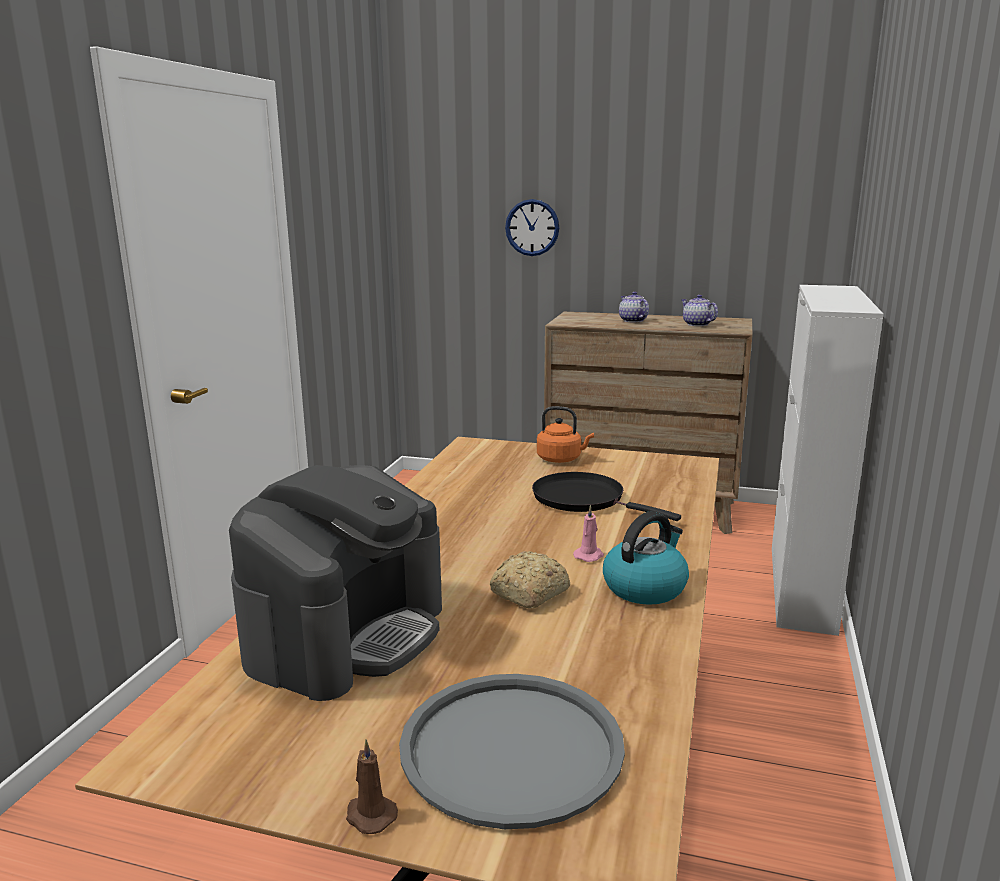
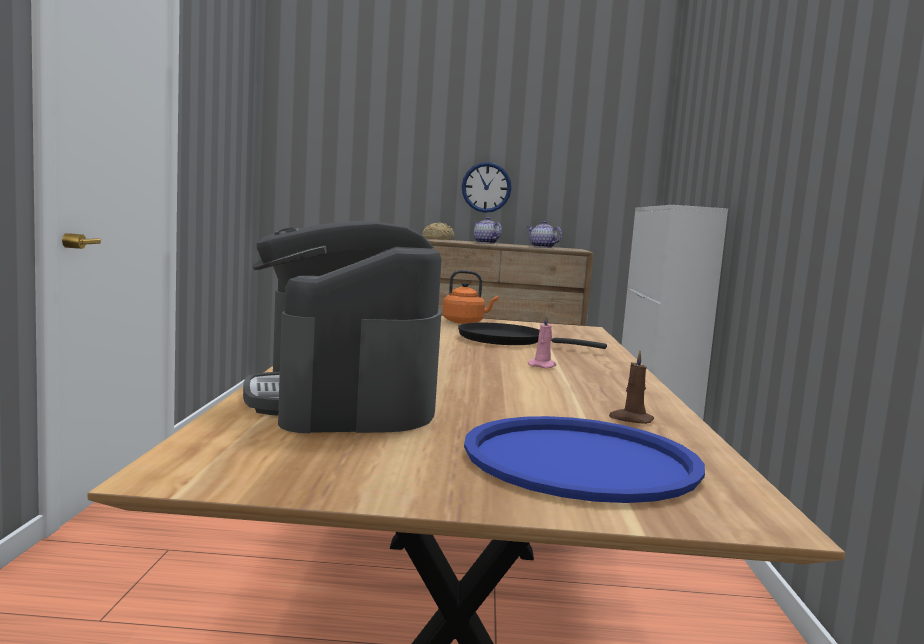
camera: 15 degrees left, 10 degrees down
coffee machine [229,465,442,701] -> coffee machine turned 150 degrees clockwise [243,220,442,433]
brown candle [346,739,398,834] -> brown candle moved to [609,350,654,424]
grey tray [399,674,625,829] -> blue tray [464,416,705,503]
bread [489,551,570,609] -> bread moved to [422,222,455,240]
wall clock [505,199,559,256] -> wall clock moved to [462,162,511,213]
kettle [603,511,689,605] -> none

